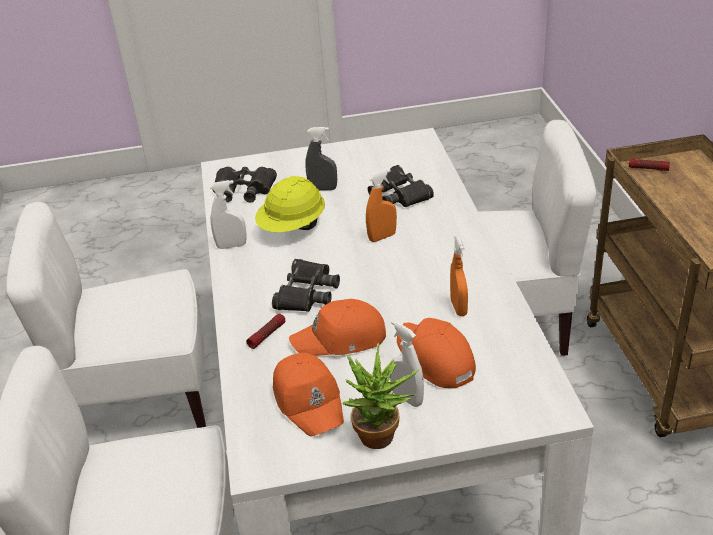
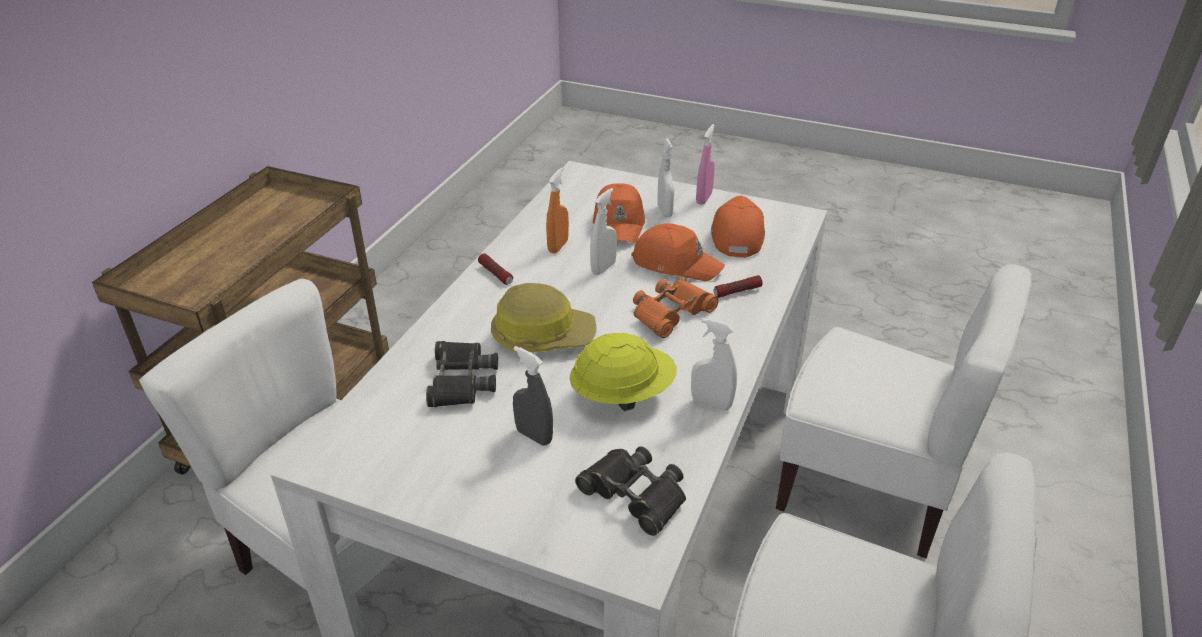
camera: 150 degrees left, 0 degrees up
black binoculars [272,259,340,312] -> orange binoculars [633,278,719,338]
potted plant [342,343,419,449] -> pink spray bottle [696,124,715,205]
orange spray bottle [366,169,397,242] -> hard hat [491,283,597,352]
flashlight [629,158,670,171] -> flashlight moved to [478,253,513,285]
none -> white spray bottle [590,188,617,275]

